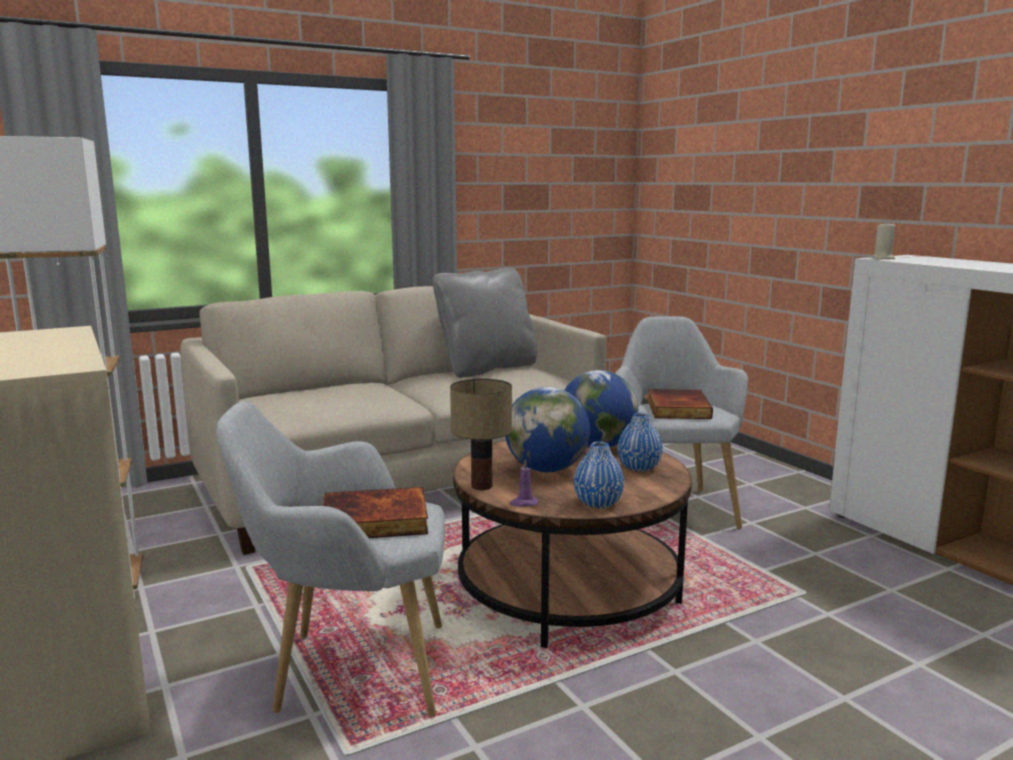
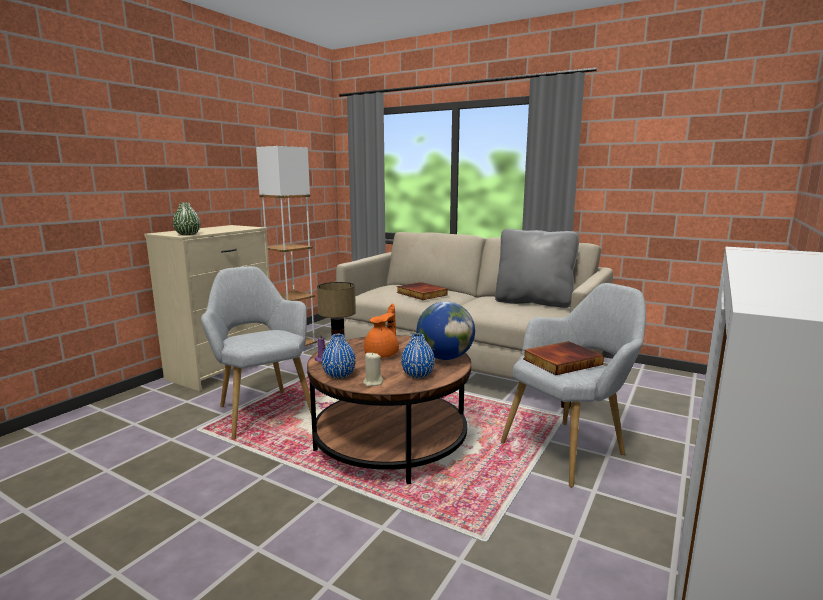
camera: 60 degrees right, 0 degrees up
book [323,487,428,538] -> book moved to [397,282,448,300]
globe [505,387,590,472] -> orange teapot [364,304,399,358]
beige candle [872,221,895,259] -> beige candle moved to [363,352,383,387]
none -> green vase [173,203,200,235]

